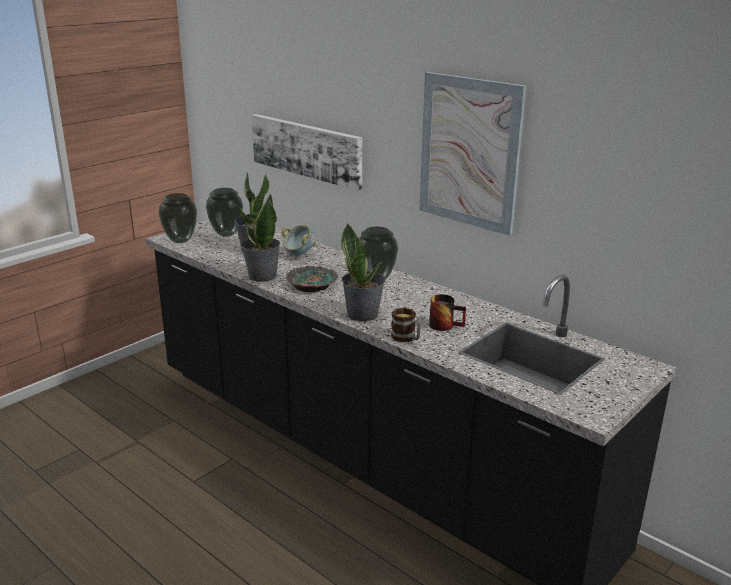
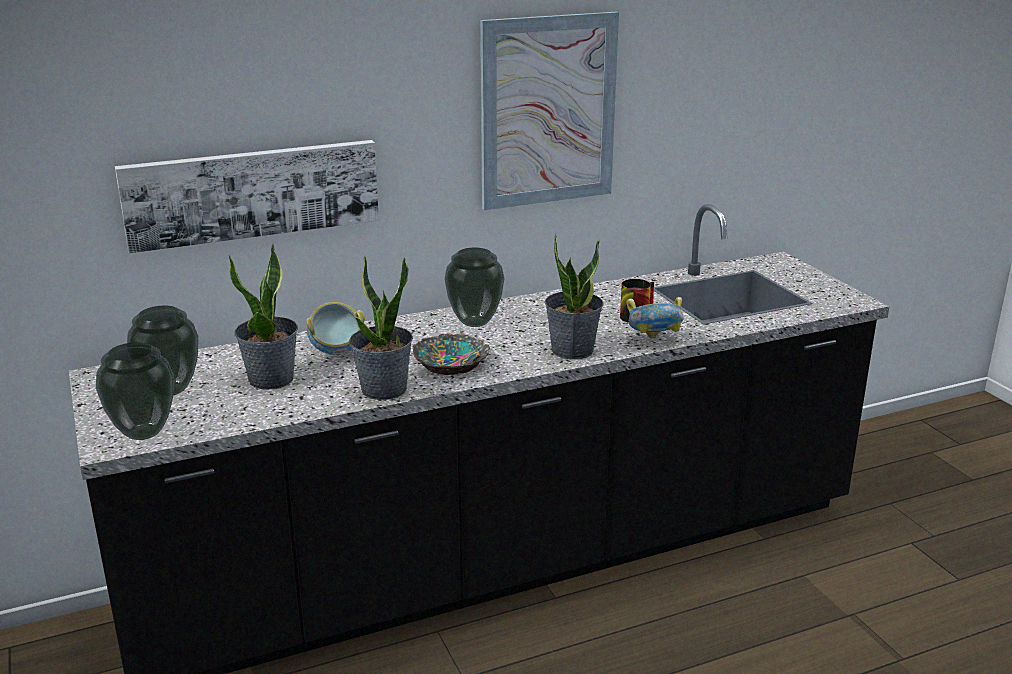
camera: 65 degrees left, 0 degrees up
mug [391,308,421,342] -> bowl [627,297,683,338]

